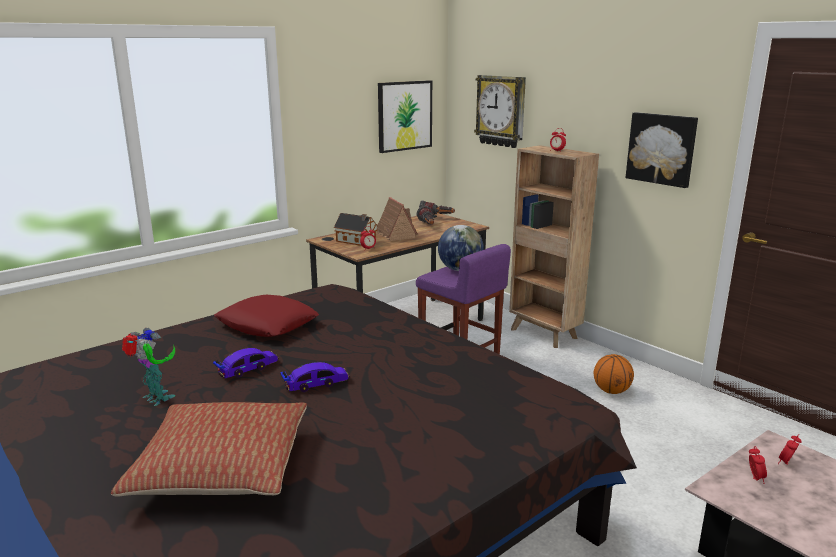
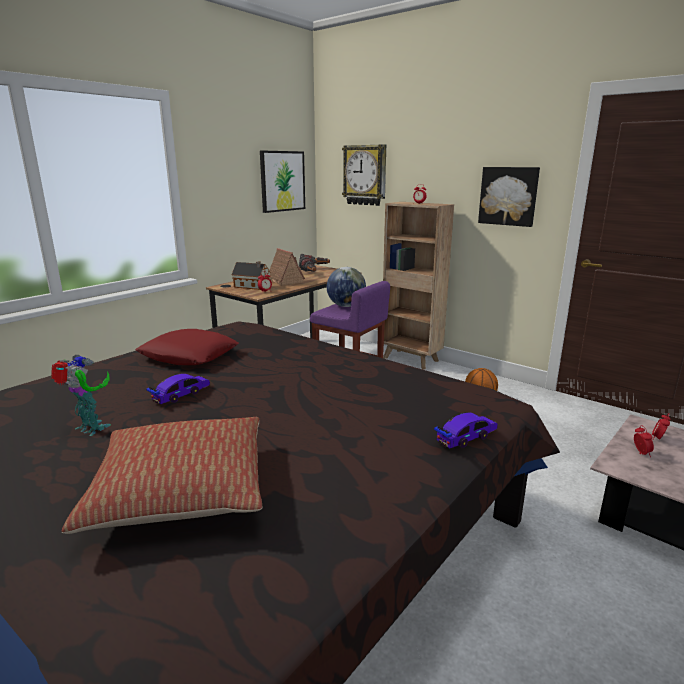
camera: 10 degrees left, 0 degrees up
toy car [280,362,350,392] -> toy car moved to [434,412,498,448]

